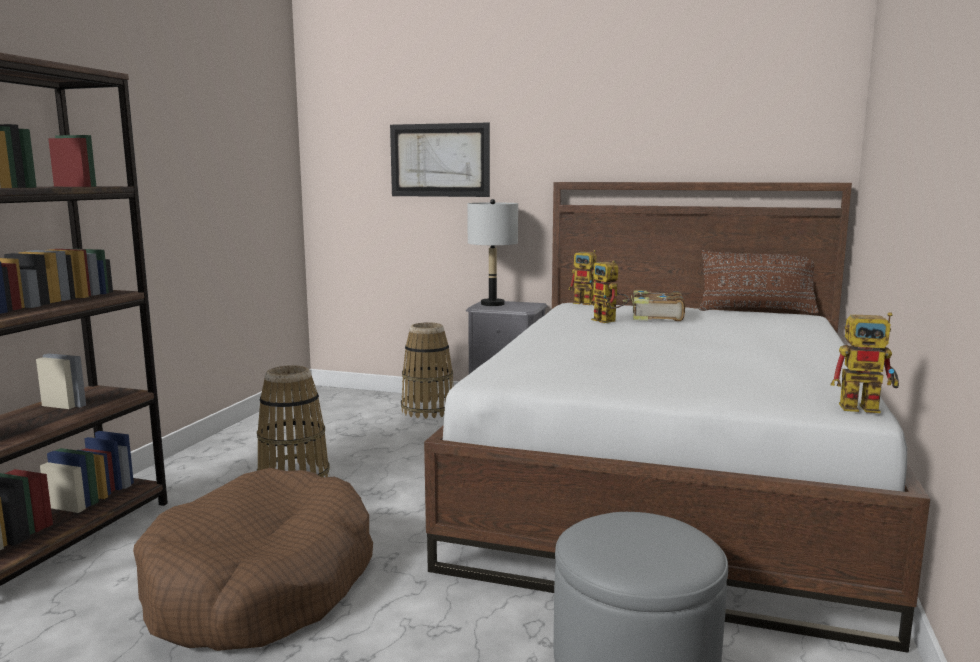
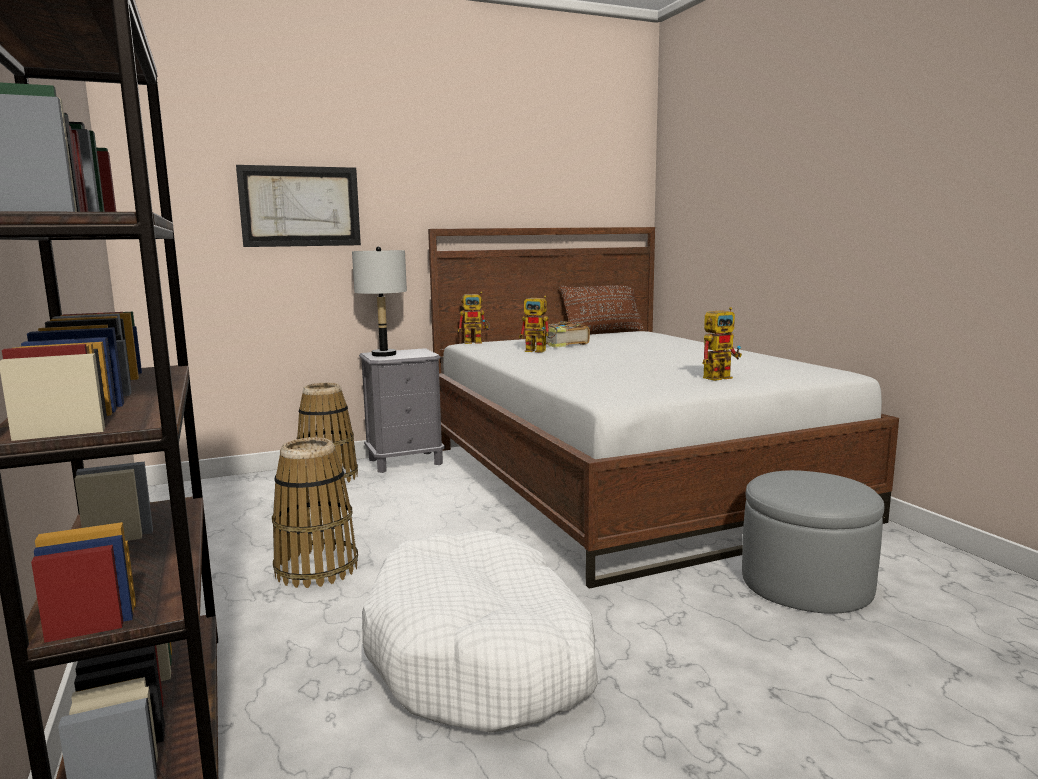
camera: 40 degrees left, 0 degrees up
brown dog bed [133,468,373,651] -> white dog bed [362,530,598,733]
toy robot [831,312,899,413] -> toy robot moved to [703,307,742,381]

